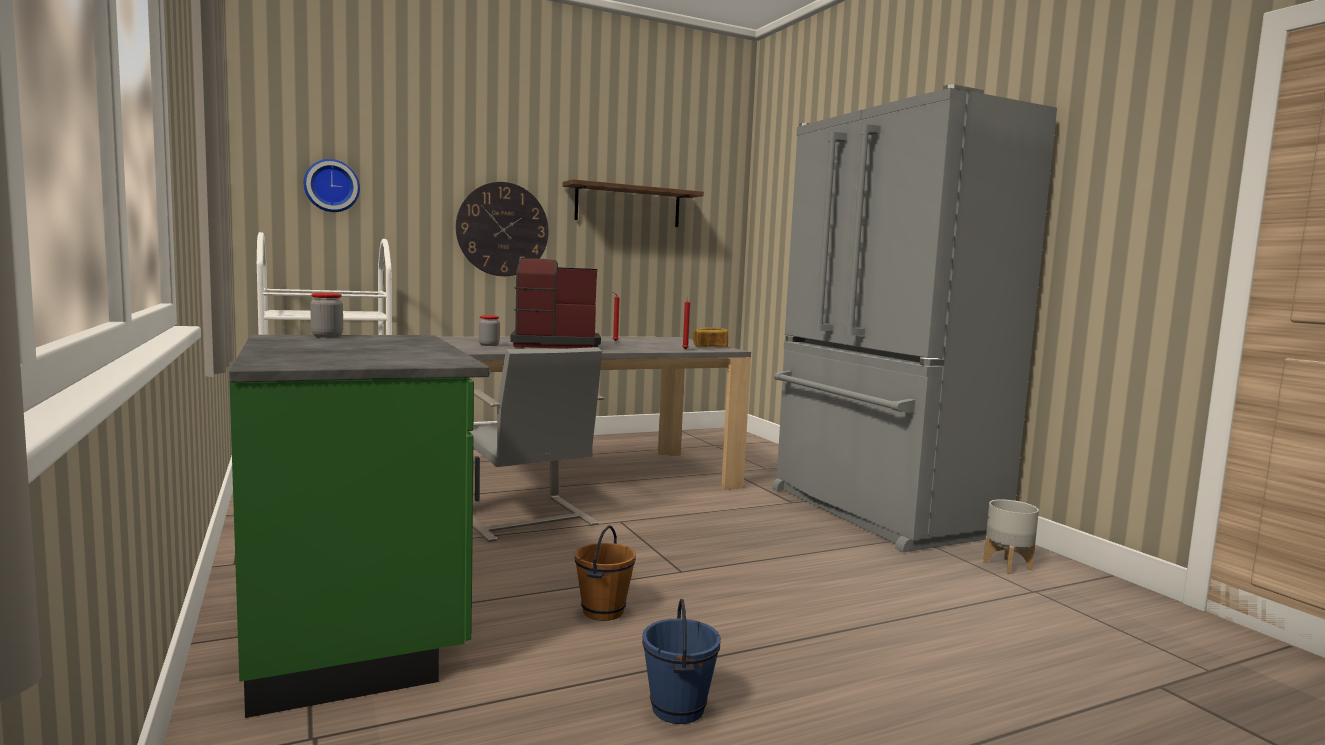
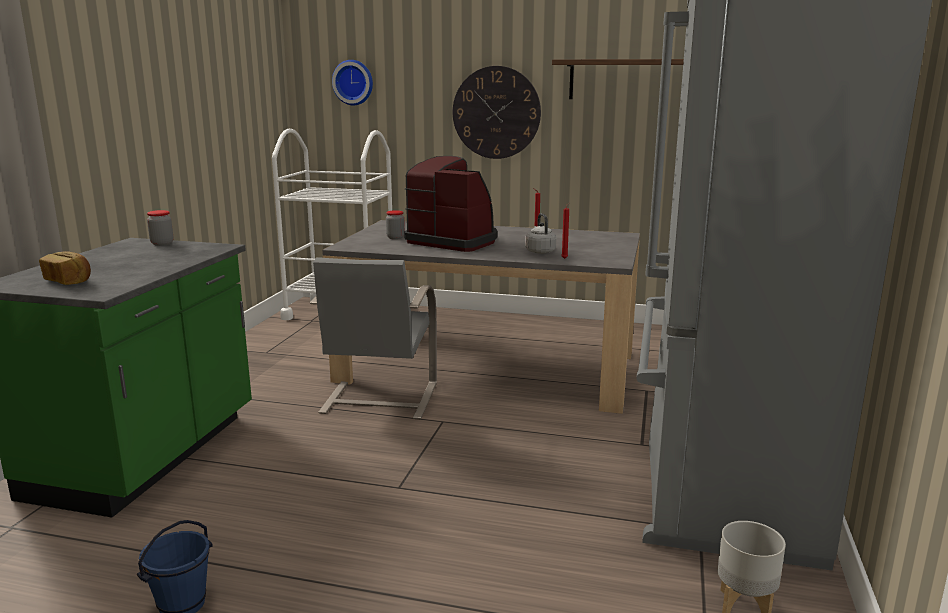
camera: 40 degrees right, 10 degrees up
brown bucket [574,525,636,621] -> none
bread [693,327,728,347] -> bread moved to [39,251,91,285]
none -> grey kettle [525,213,557,254]

